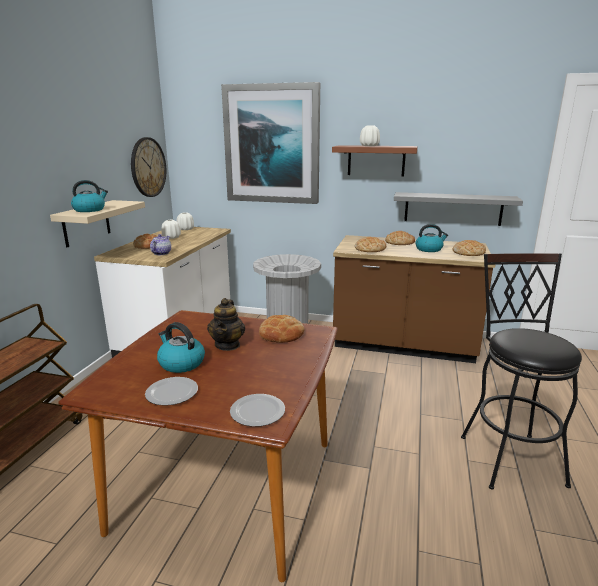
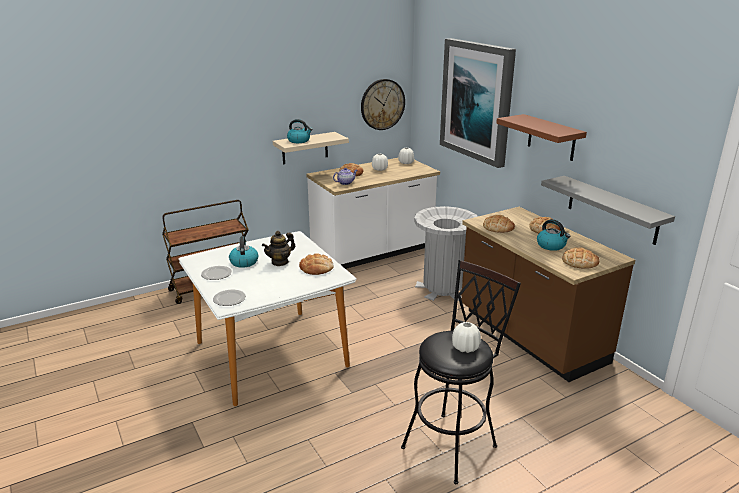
camera: 45 degrees right, 5 degrees up
brown dining table [58,310,338,582] -> white dining table [178,231,357,406]
white vase [360,125,380,146] -> white vase moved to [452,322,481,353]

